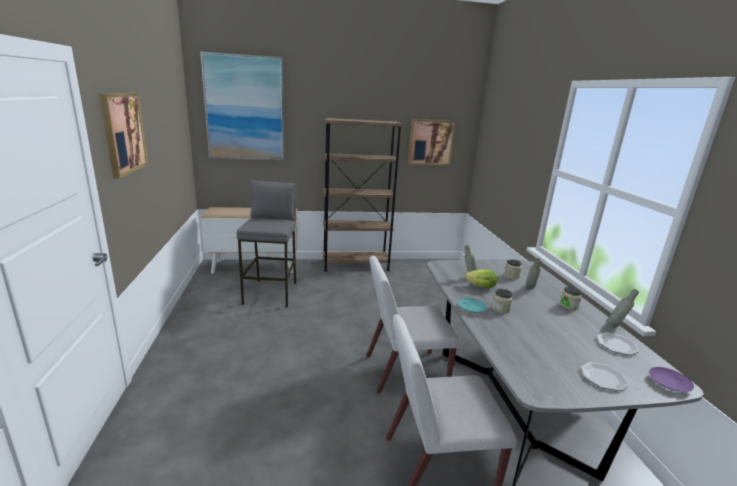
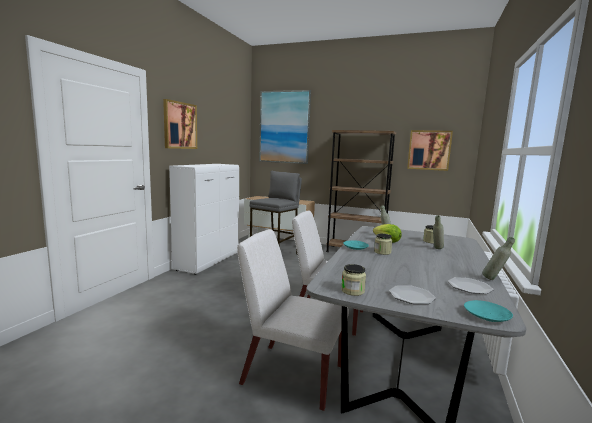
camera: 30 degrees right, 10 degrees down
jar [560,286,582,310] -> jar moved to [341,264,366,296]
purple plate [649,367,694,392] -> turquoise plate [464,300,513,322]
none -> white cabinet [169,164,239,275]

